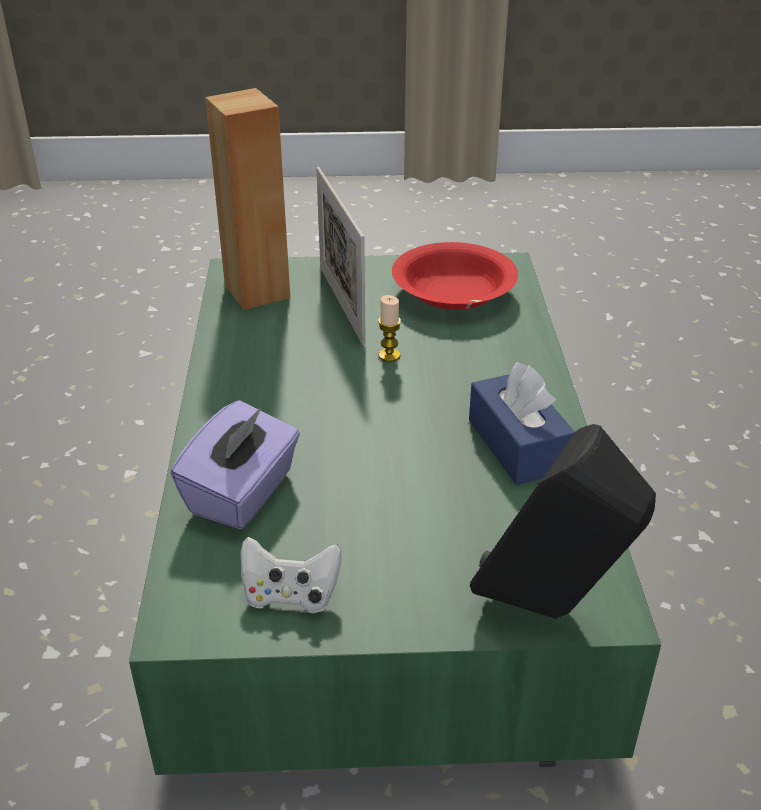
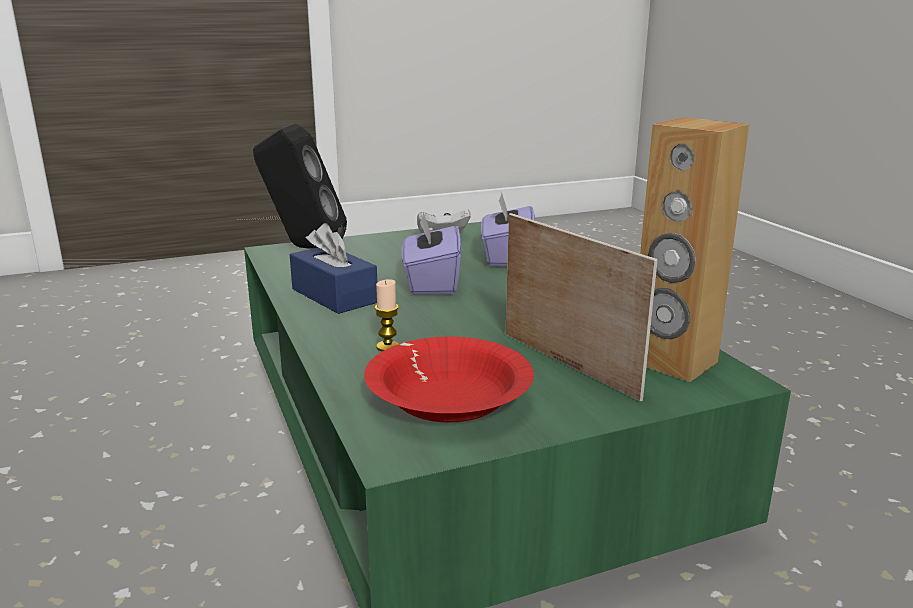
camera: 160 degrees right, 15 degrees down
candle [378,295,401,362] -> candle moved to [375,279,399,351]
none -> purple tissue box [402,212,462,295]

